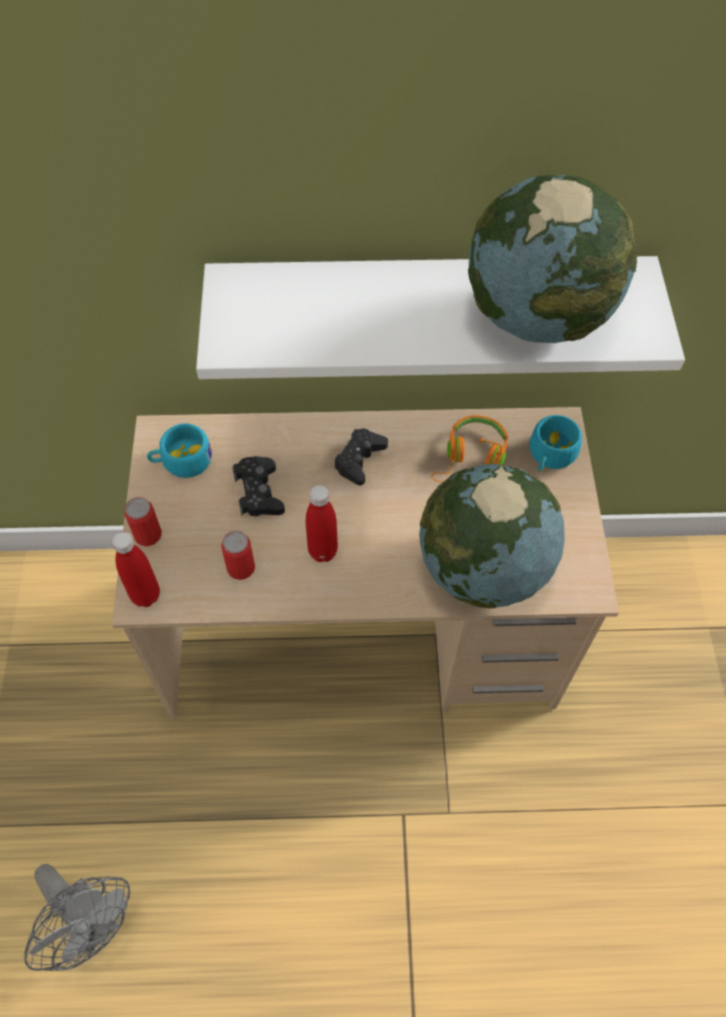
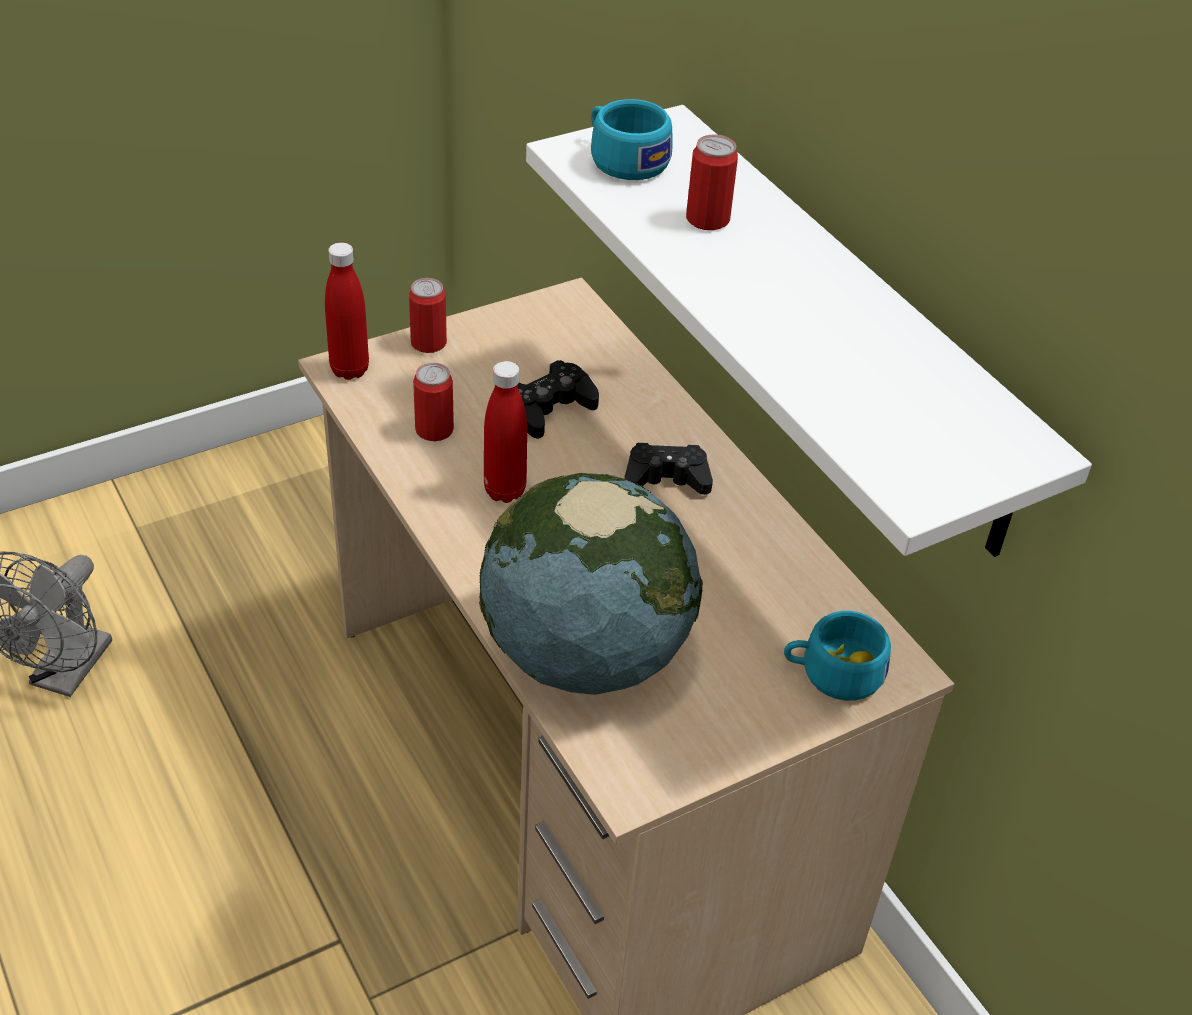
camera: 60 degrees right, 15 degrees down
turquoise cup [147,423,212,478] -> turquoise cup moved to [591,99,673,180]
orange headphones [431,415,508,482] -> none
globe [468,175,637,343] -> none
none -> can [686,135,738,230]

